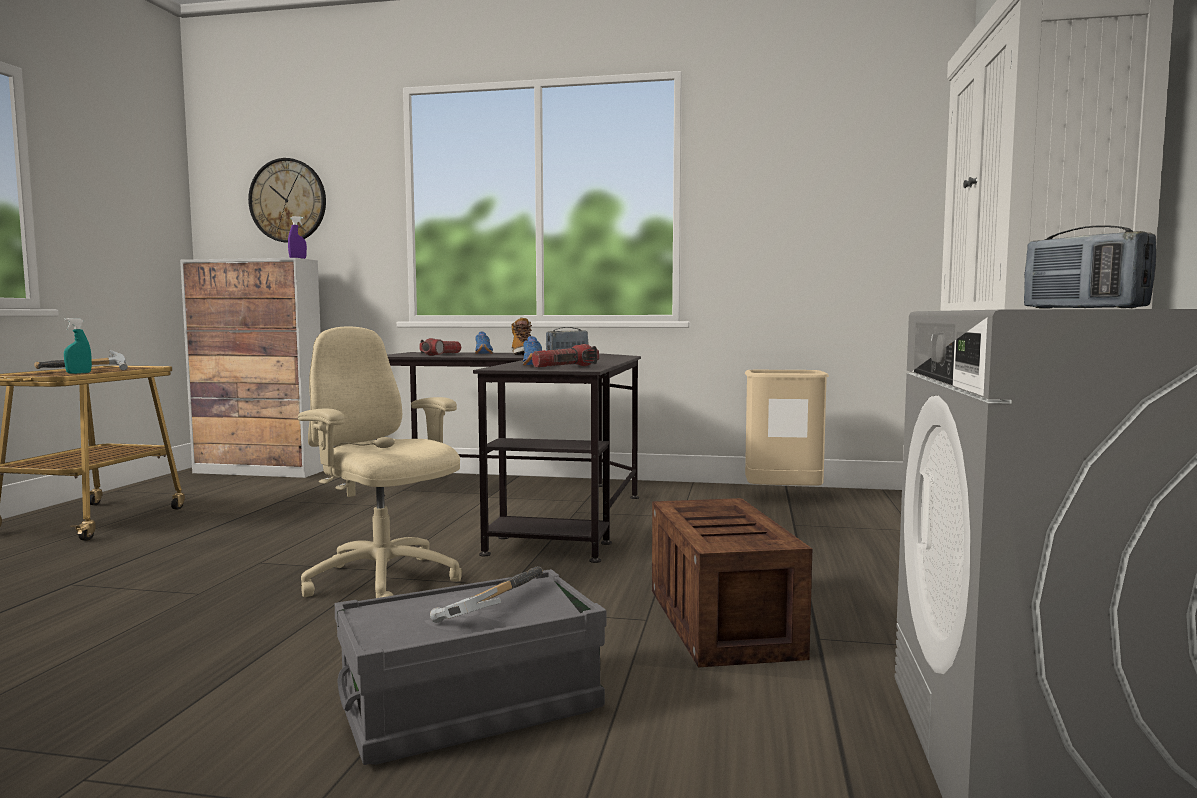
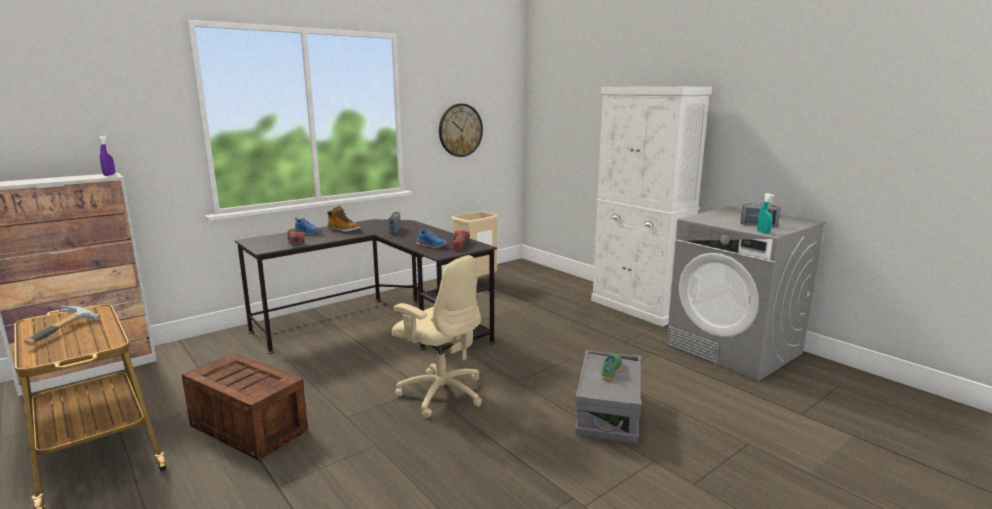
camera: 50 degrees left, 10 degrees up
turquoise spray bottle [64,318,92,374] -> turquoise spray bottle moved to [757,193,774,234]
wall clock [248,158,326,243] -> wall clock moved to [439,104,483,157]
beige office chair [298,327,462,598] -> beige office chair turned 135 degrees counterclockwise [392,255,482,418]
hammer [430,566,543,623] -> green shoe [601,354,622,380]
crate [652,498,812,668] -> crate moved to [182,353,308,461]

